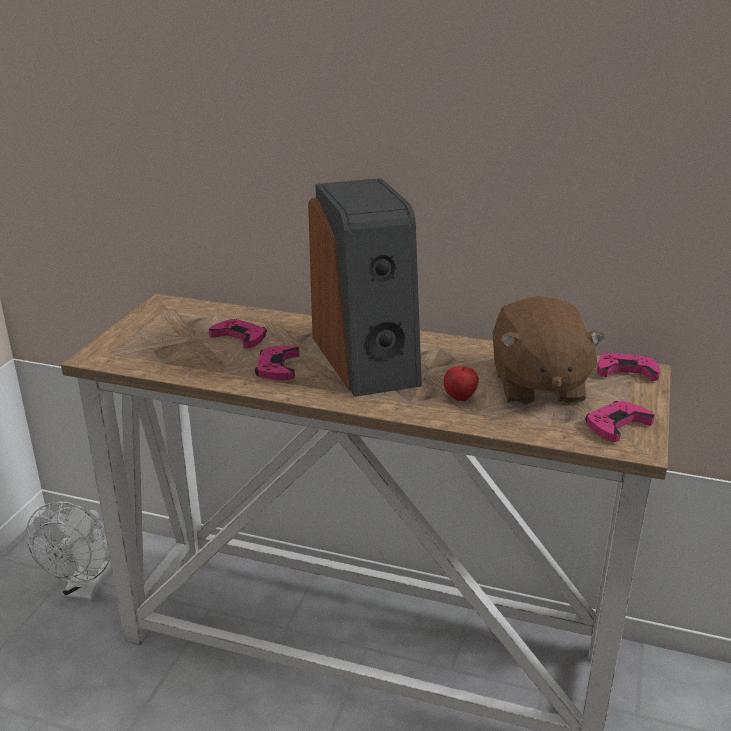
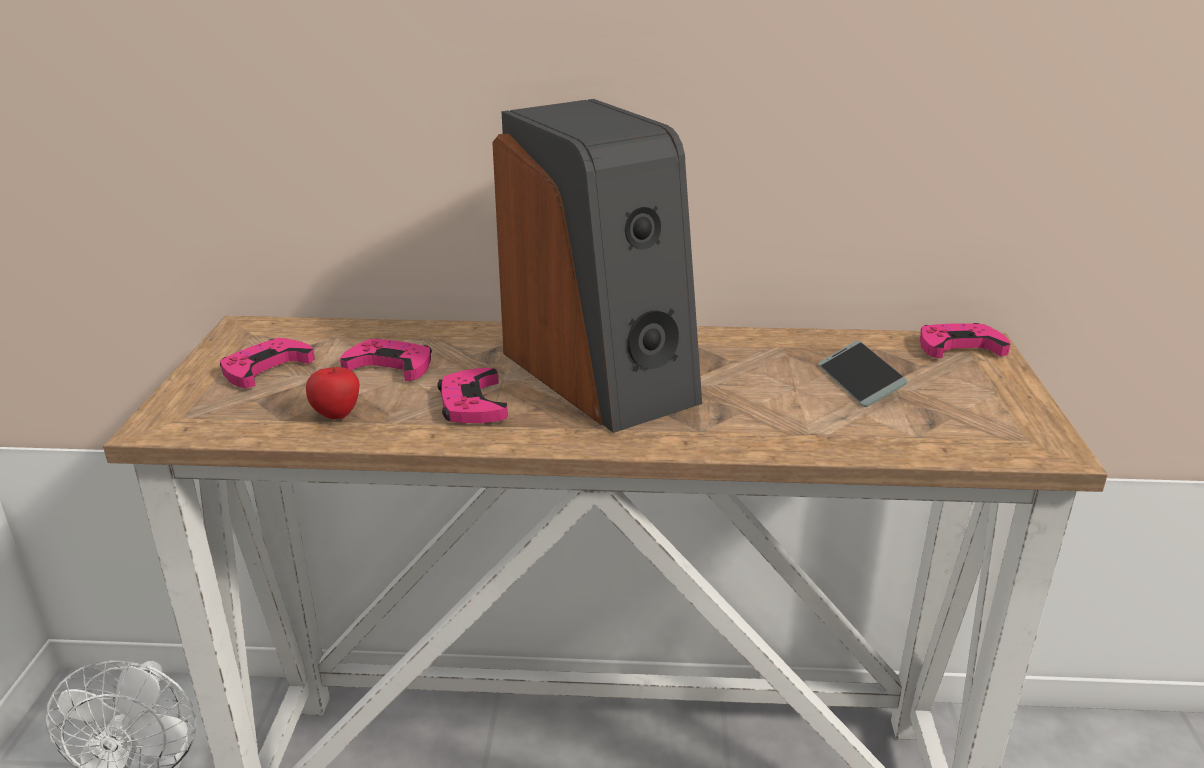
camera: 15 degrees left, 0 degrees up
apple [444,366,479,401] -> apple moved to [306,366,359,419]
brown plush toy [492,296,606,405] -> phone [818,340,908,407]
pink game controller [585,401,655,442] -> pink game controller moved to [220,338,315,388]

